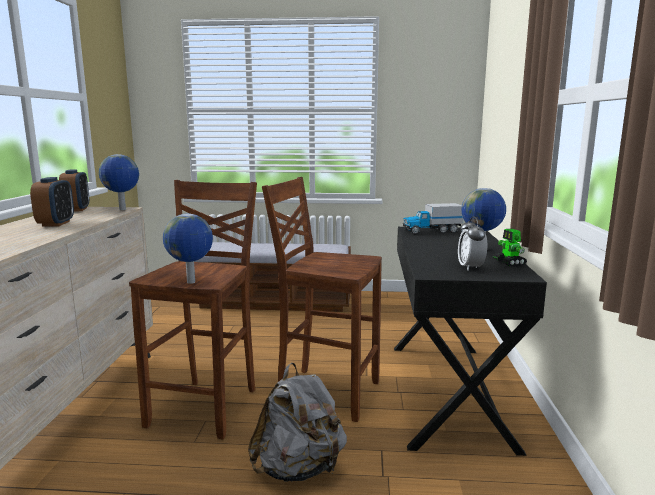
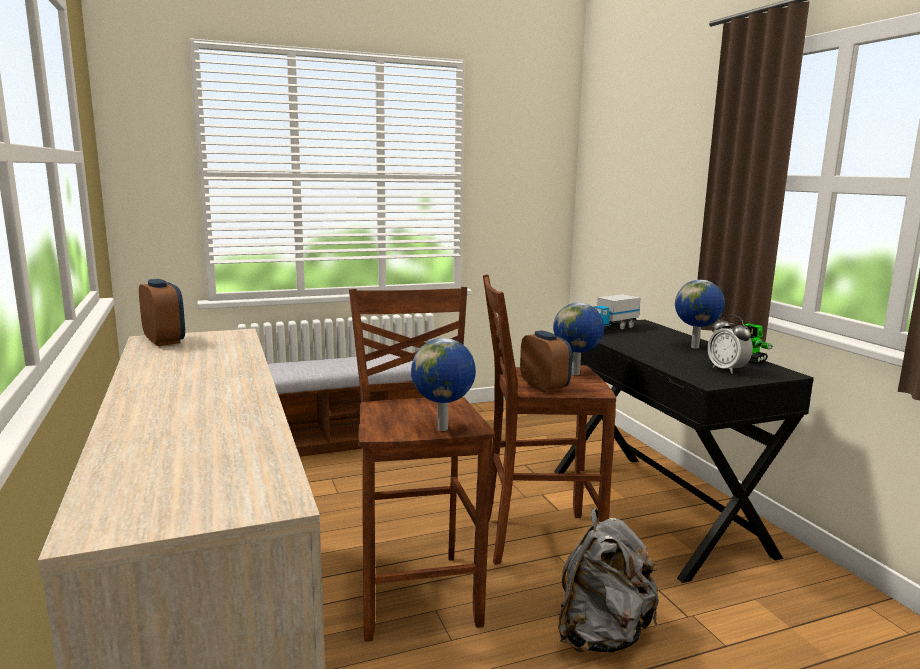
camera: 25 degrees left, 0 degrees up
alarm clock [30,177,74,227] -> alarm clock moved to [520,330,572,393]
globe [99,154,139,210] -> globe moved to [553,302,604,375]

